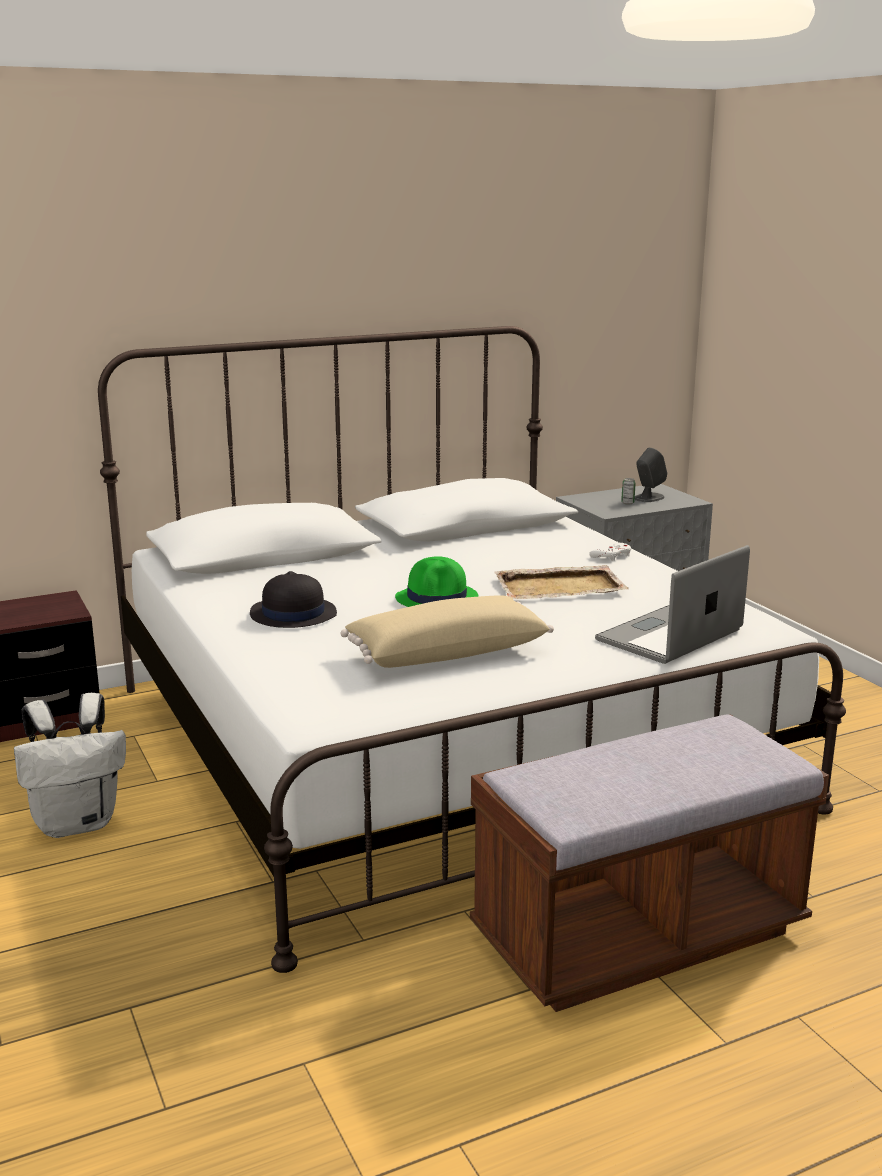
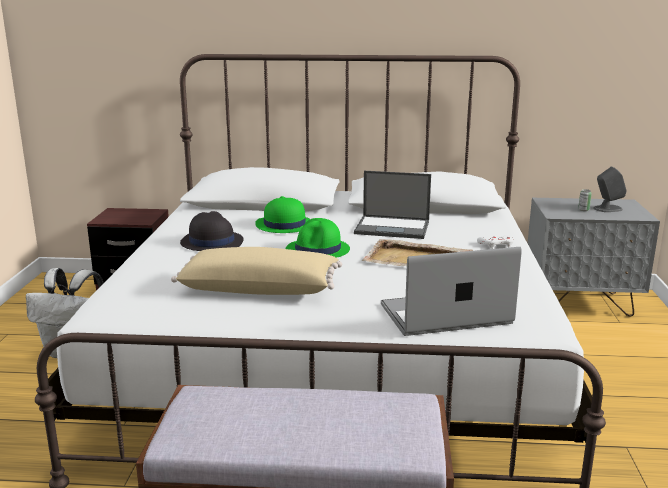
camera: 30 degrees right, 0 degrees up
none -> green hat [255,196,310,233]
none -> laptop [354,171,431,239]

